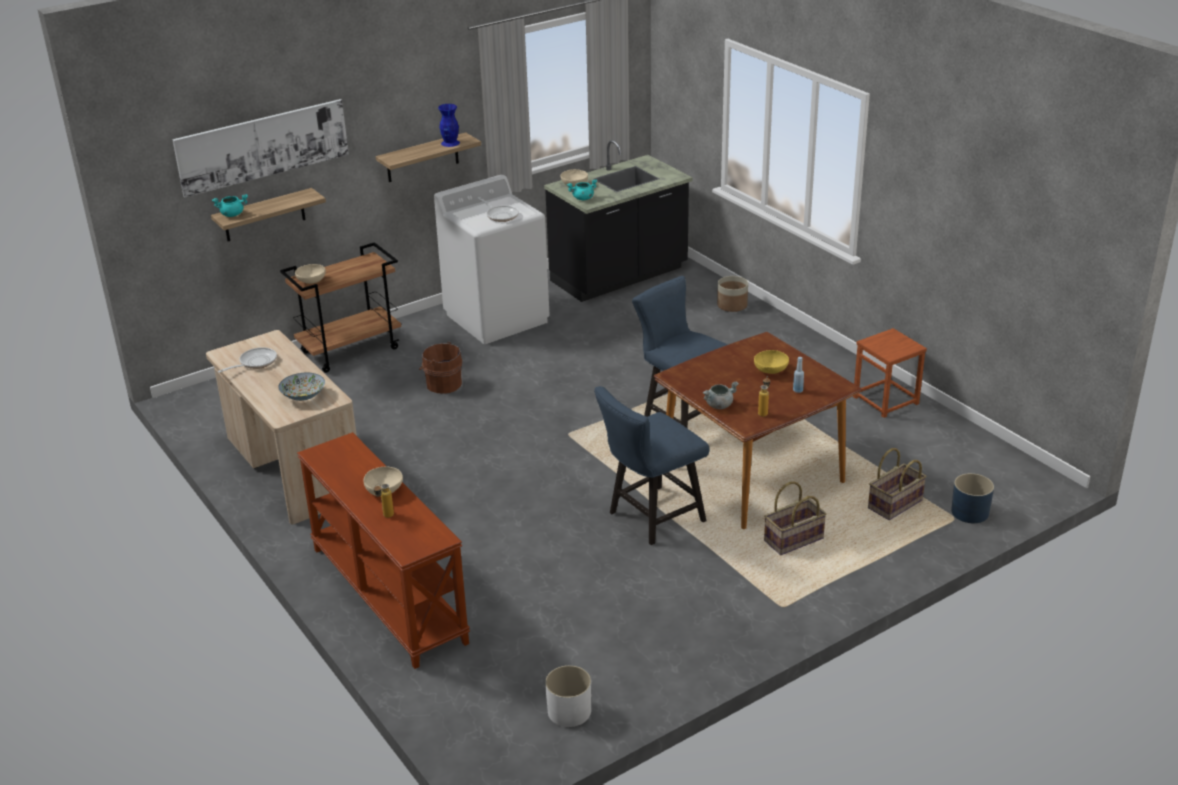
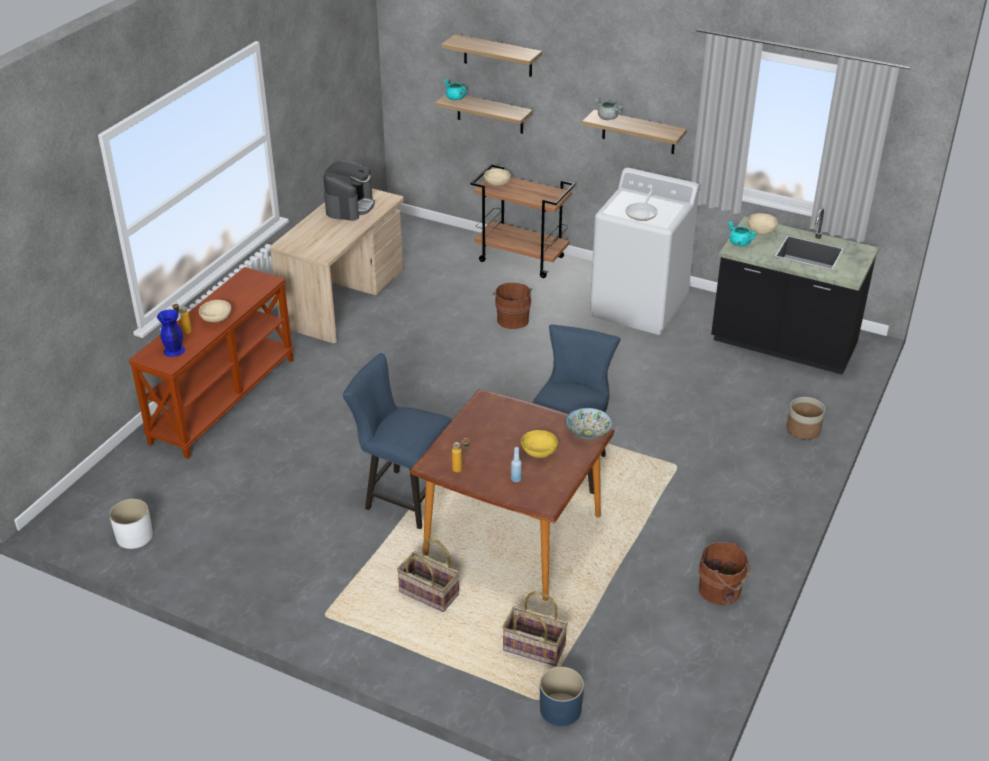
camera: 60 degrees right, 5 degrees up
picture [172,99,349,197] -> shelf [441,34,542,77]
frying pan [218,347,277,373] -> coffee machine [324,159,375,221]
bowl [278,373,325,401] -> bowl moved to [565,408,612,440]
blue vase [438,104,460,147] -> blue vase moved to [157,309,185,357]
grey cooking pot [703,381,739,409] -> grey cooking pot moved to [594,99,623,120]
brown stool [853,328,927,418] -> brown bucket [699,542,750,605]

